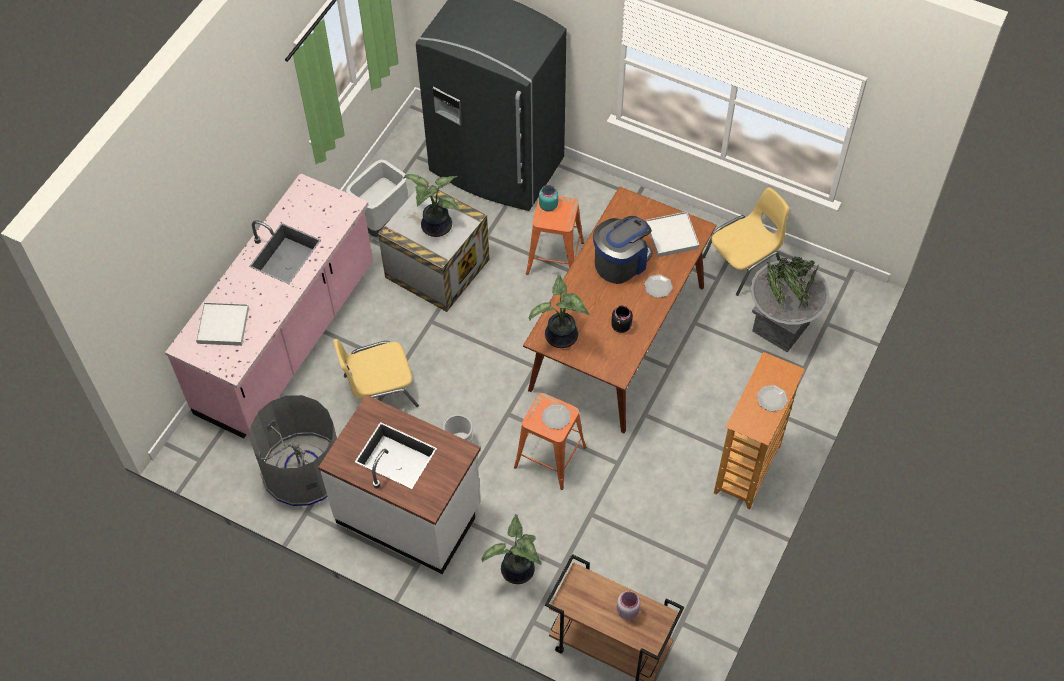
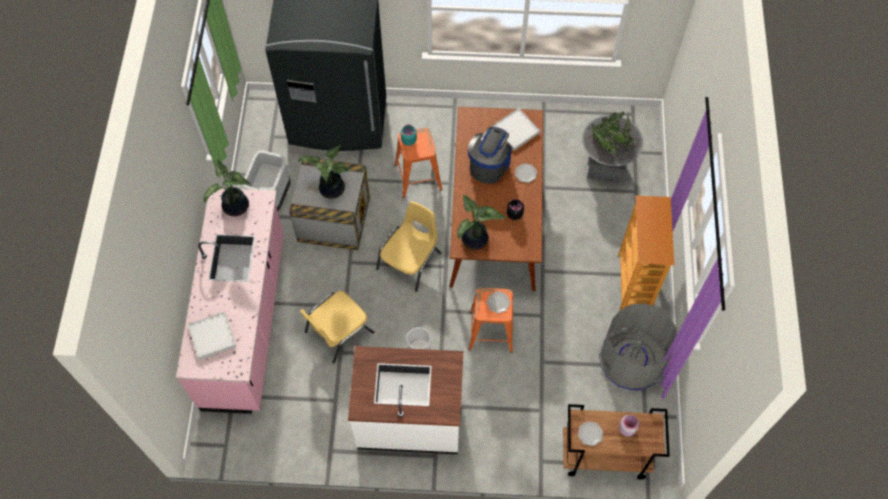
camera: 25 degrees left, 5 degrees up
grey trash can [250,395,337,506] -> grey trash can moved to [599,304,677,390]
potted plant [481,514,542,584] -> potted plant moved to [203,159,251,216]
yellow chair [703,187,789,296] -> yellow chair moved to [376,201,442,292]
plate [757,385,788,412] -> plate moved to [578,421,603,446]

